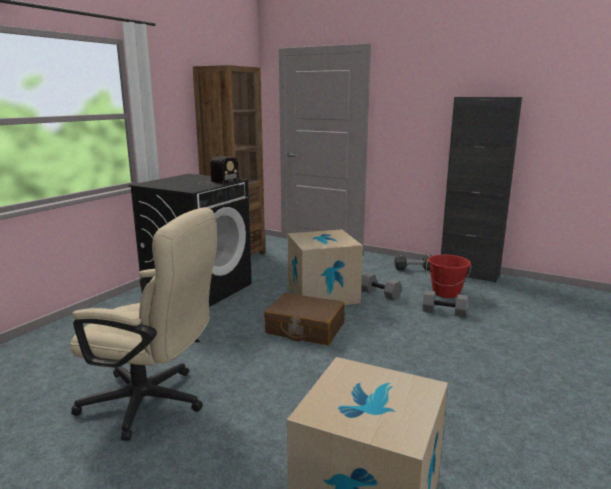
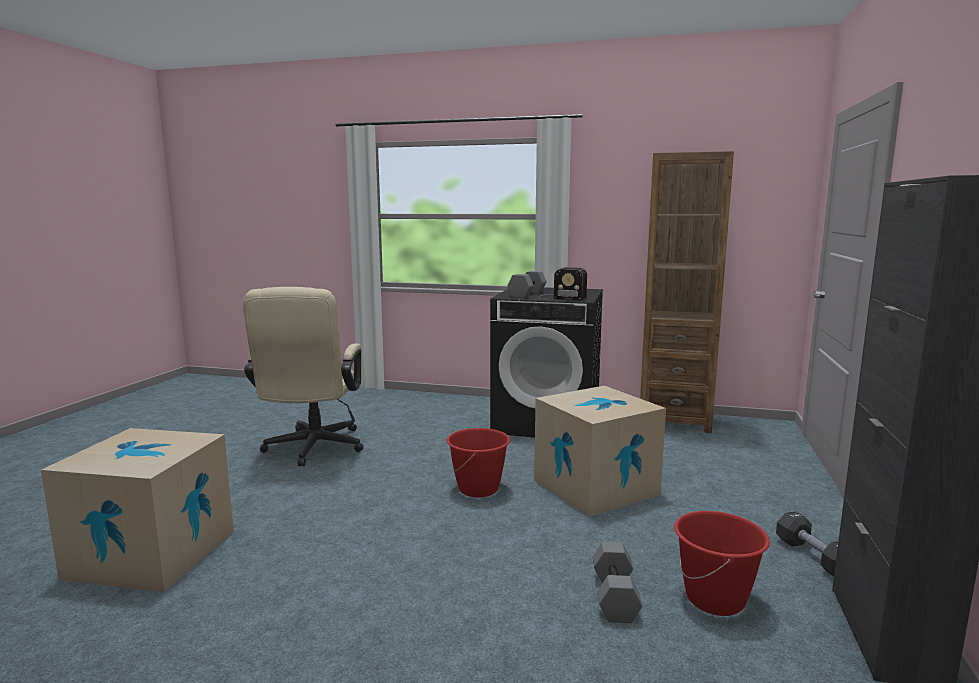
camera: 75 degrees right, 5 degrees down
brown suitcase [264,293,345,345] -> red bucket [446,428,510,497]
grey dumbbell [361,272,402,300] -> grey dumbbell moved to [507,271,547,298]

